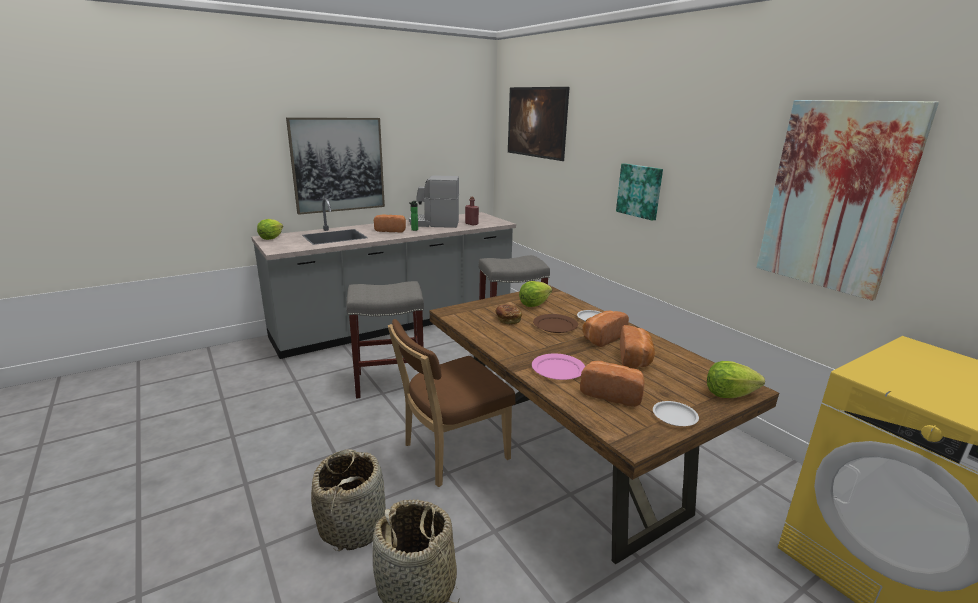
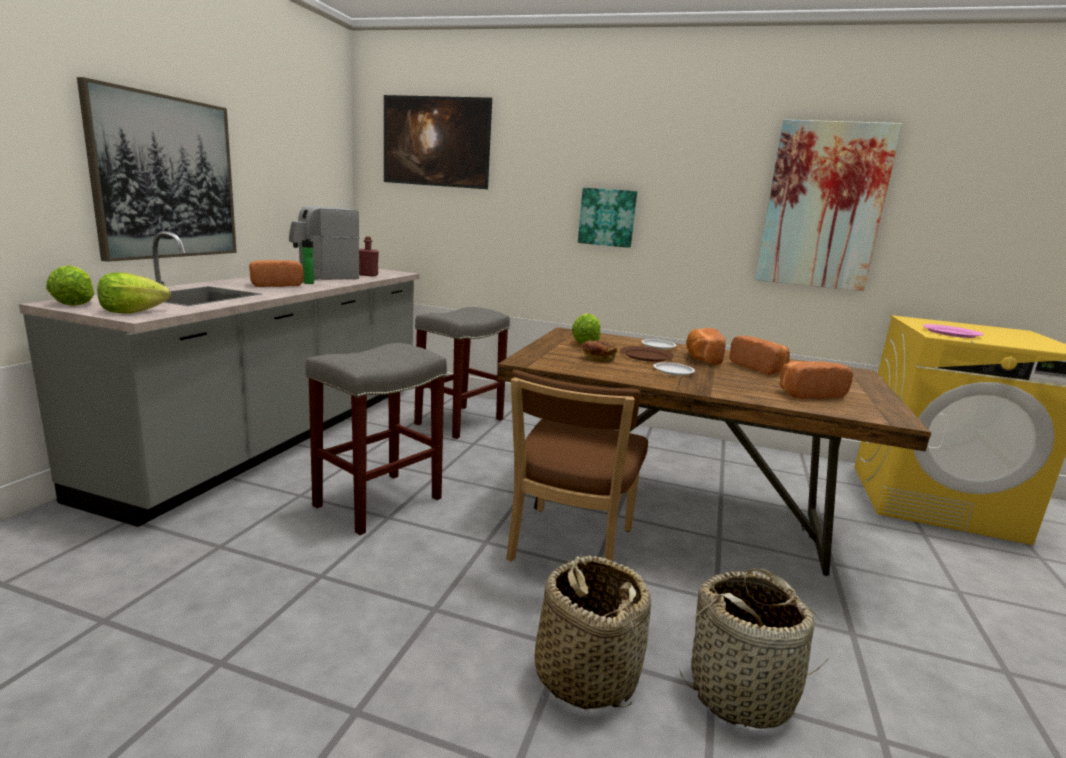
camera: 40 degrees left, 5 degrees down
pink plate [532,353,585,380] -> pink plate moved to [922,324,984,338]
white plate [653,401,699,426] -> white plate moved to [653,362,695,376]
lettuce [707,361,765,398] -> lettuce moved to [97,273,171,313]

